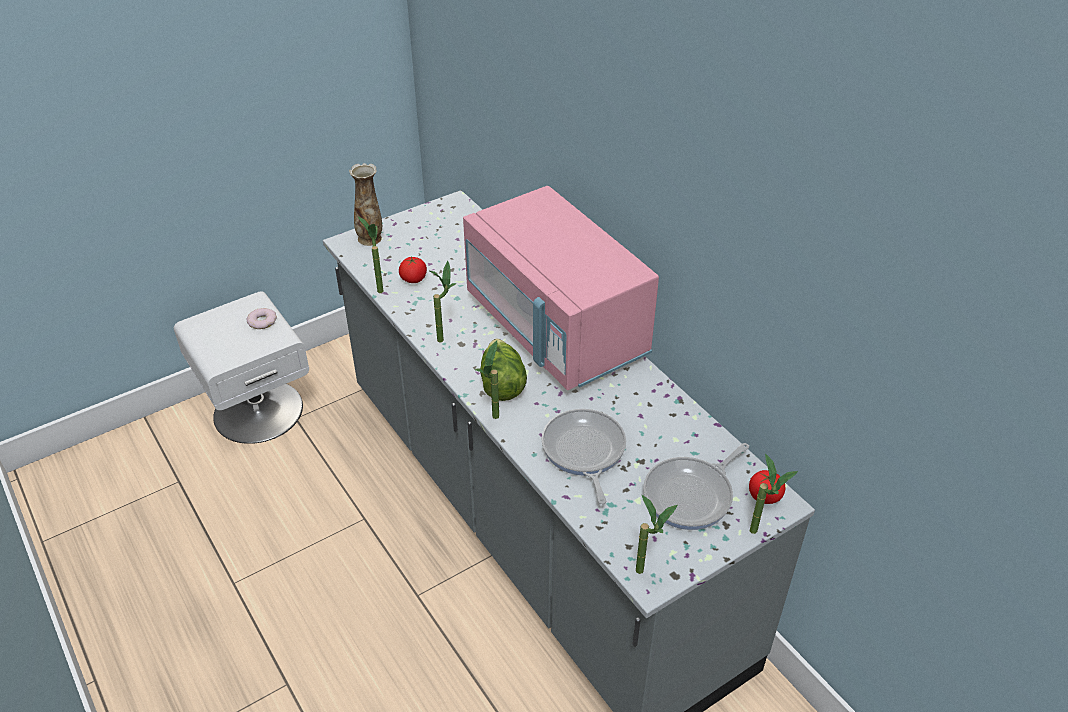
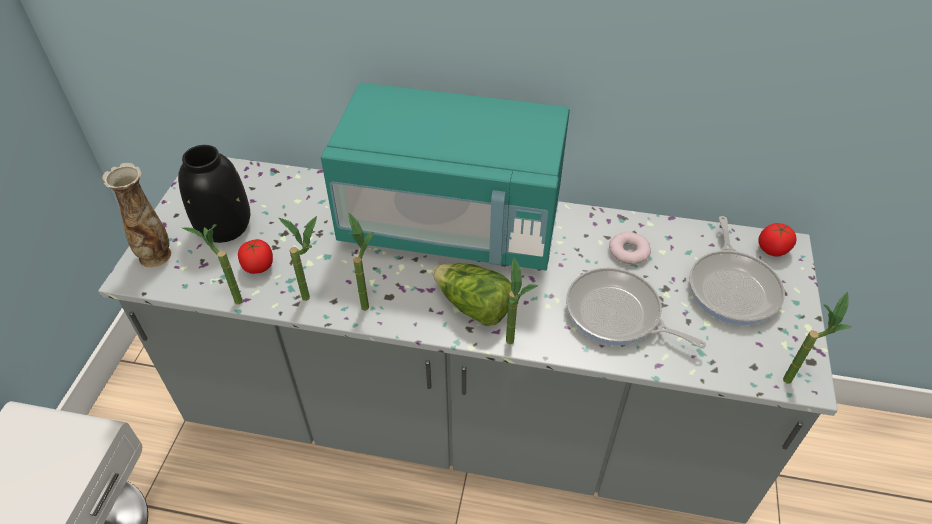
camera: 45 degrees left, 5 degrees up
donut [247,308,277,329] -> donut moved to [609,232,651,264]
pink microwave [463,186,659,390] -> turquoise microwave [321,83,570,271]
potted plant [750,453,798,534] -> potted plant moved to [279,216,317,301]
none -> black vase [178,145,250,243]

